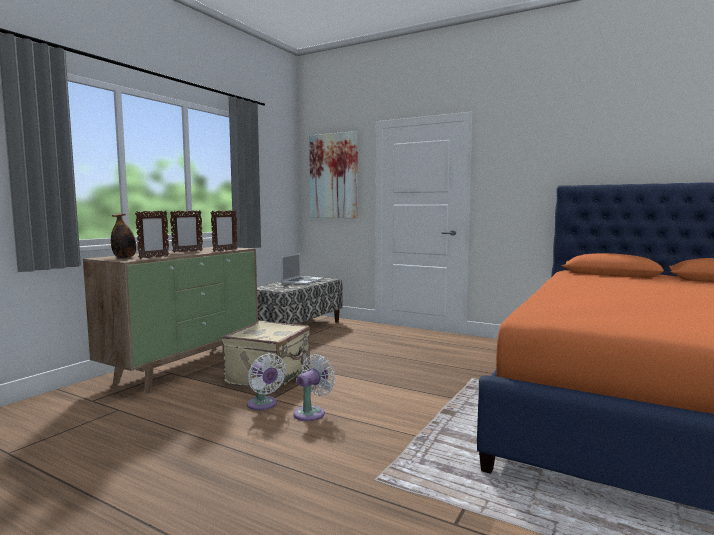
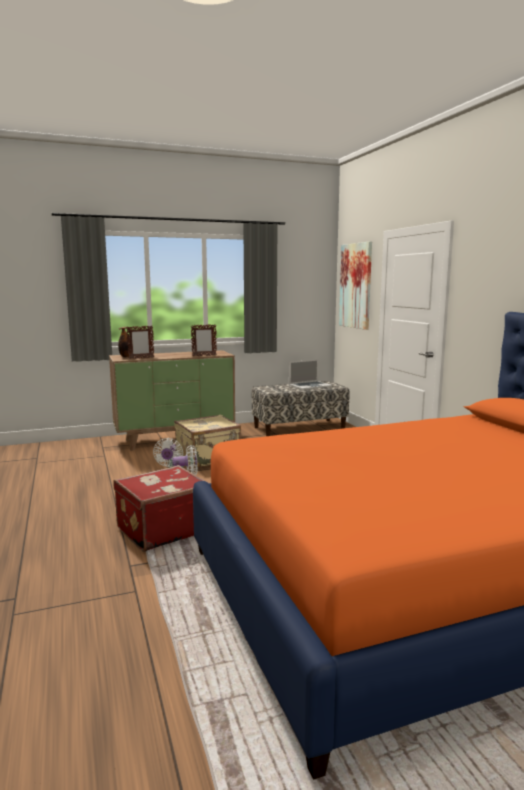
camera: 40 degrees right, 5 degrees up
picture frame [170,210,203,253] -> none
none -> red suitcase [113,465,207,552]

